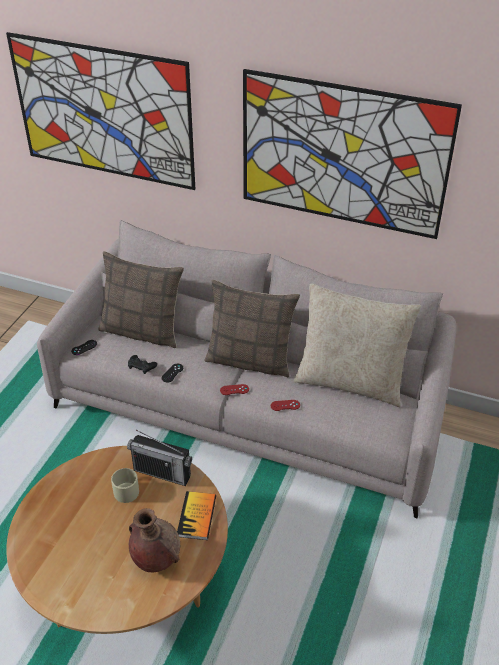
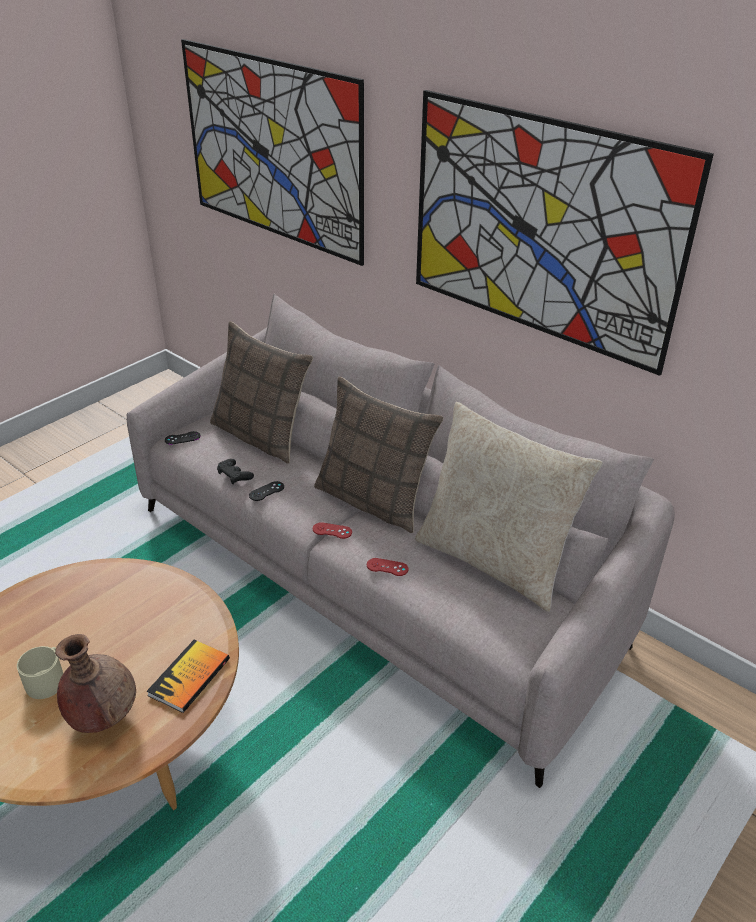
camera: 20 degrees right, 5 degrees down
beige mug [111,468,139,503] -> beige mug moved to [17,646,63,699]
radio [127,430,192,486] -> none

